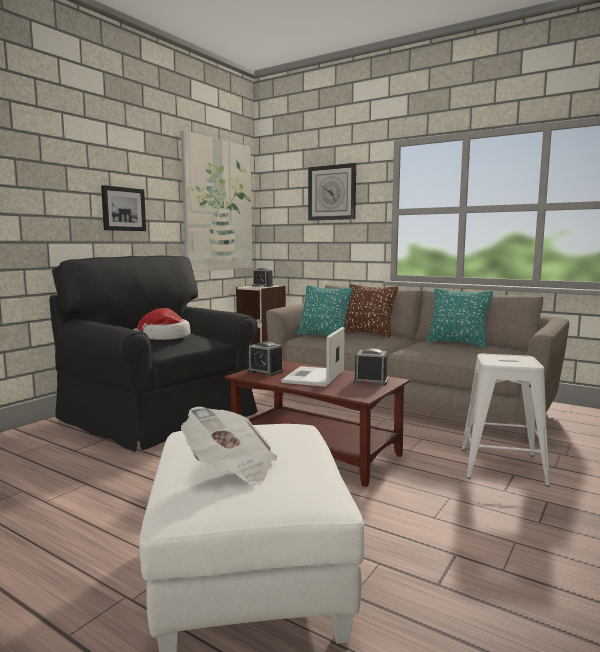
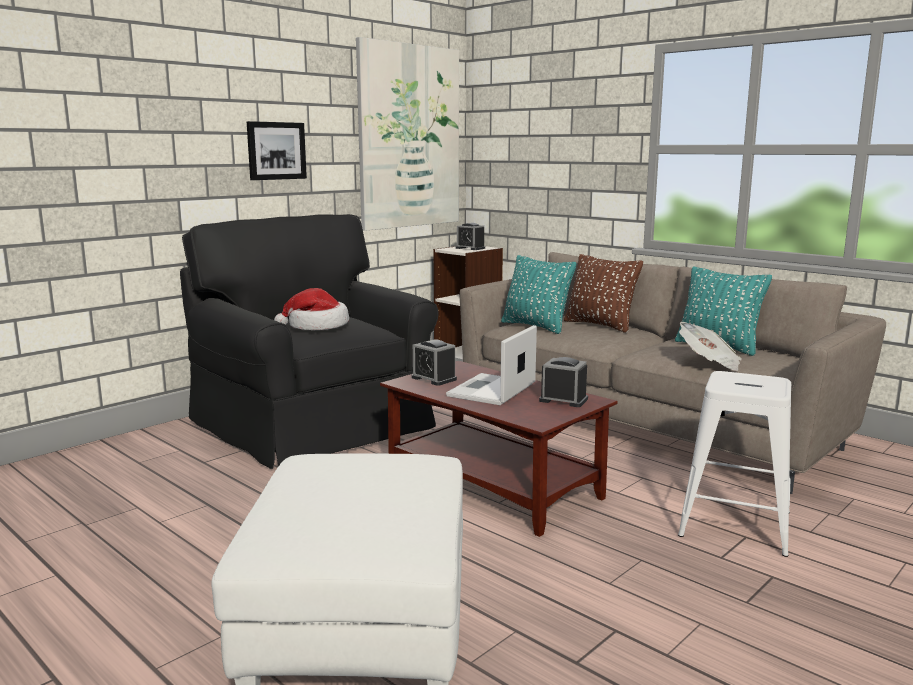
camera: 10 degrees right, 5 degrees up
newspaper [181,407,277,485] -> newspaper moved to [679,322,742,371]
wall clock [308,163,356,221] -> none

